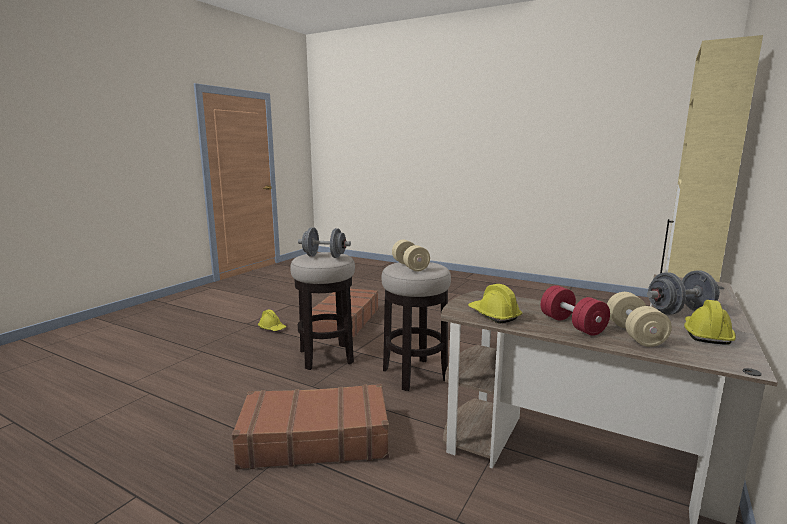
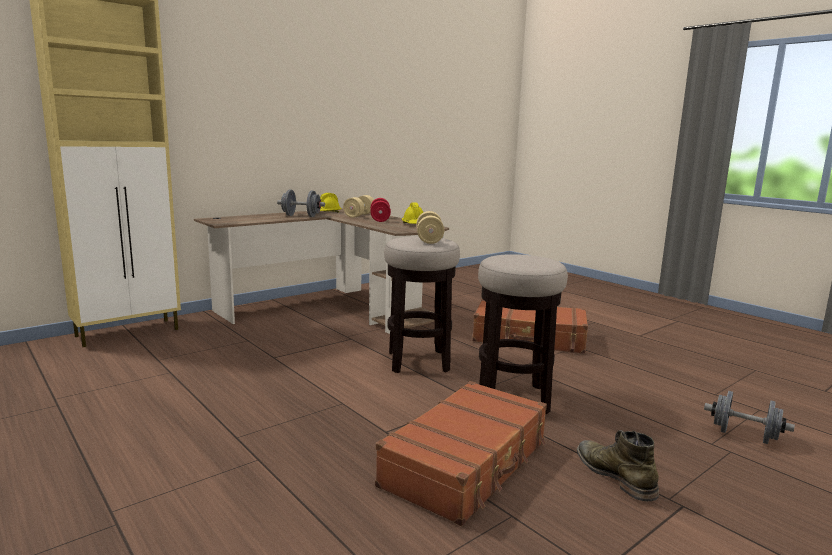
camera: 160 degrees left, 0 degrees up
yellow hard hat [258,310,286,331] -> green boot [577,430,659,501]
grey dumbbell [298,227,351,258] -> grey dumbbell moved to [704,391,795,444]

